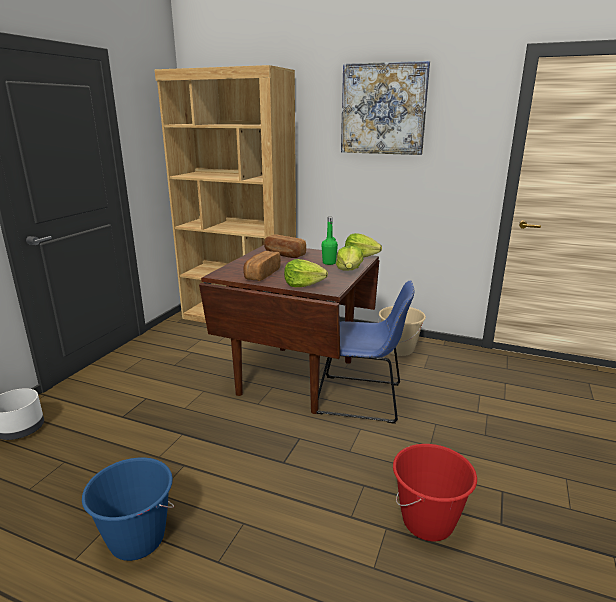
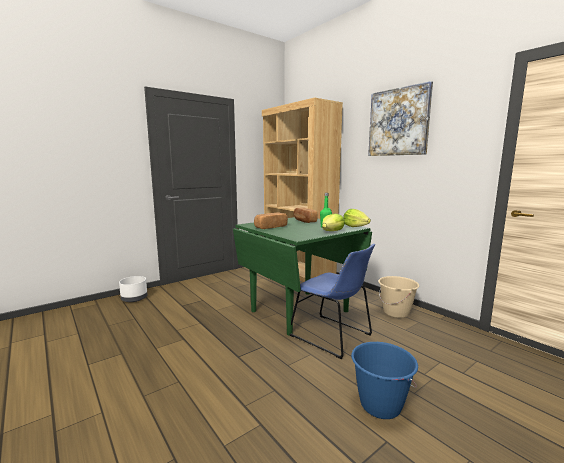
camera: 30 degrees right, 10 degrees down
blue bucket [82,457,174,561] -> blue bucket moved to [351,342,418,419]
brown dining table [199,245,379,414] -> green dining table [233,217,372,336]
lettuce [284,259,328,287] -> none
red bucket [393,444,477,541] -> none

